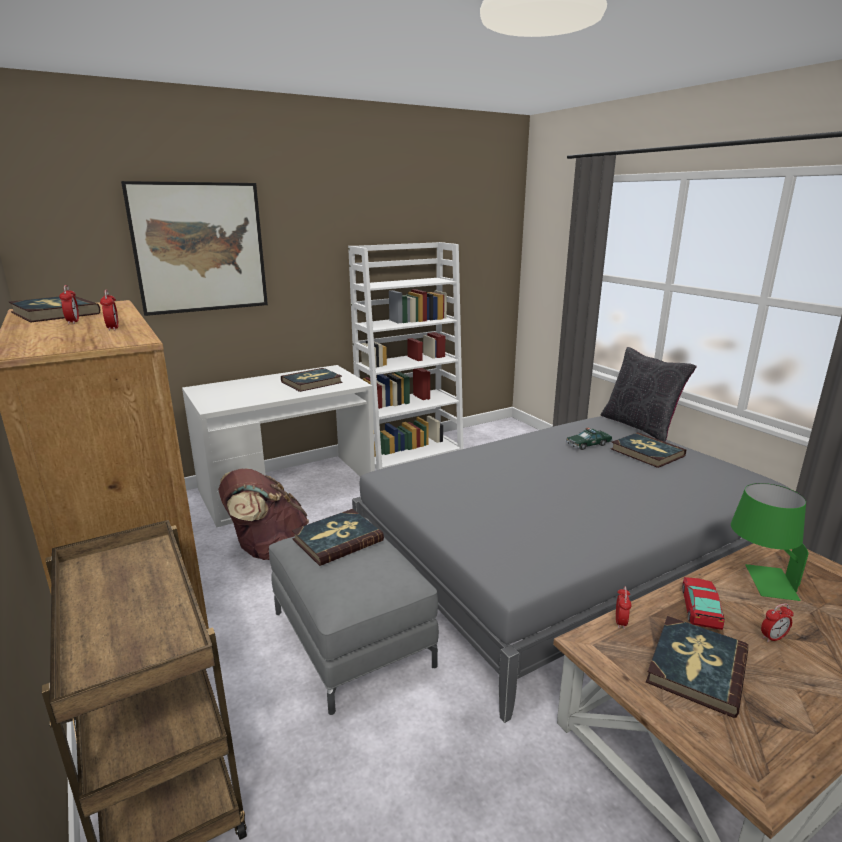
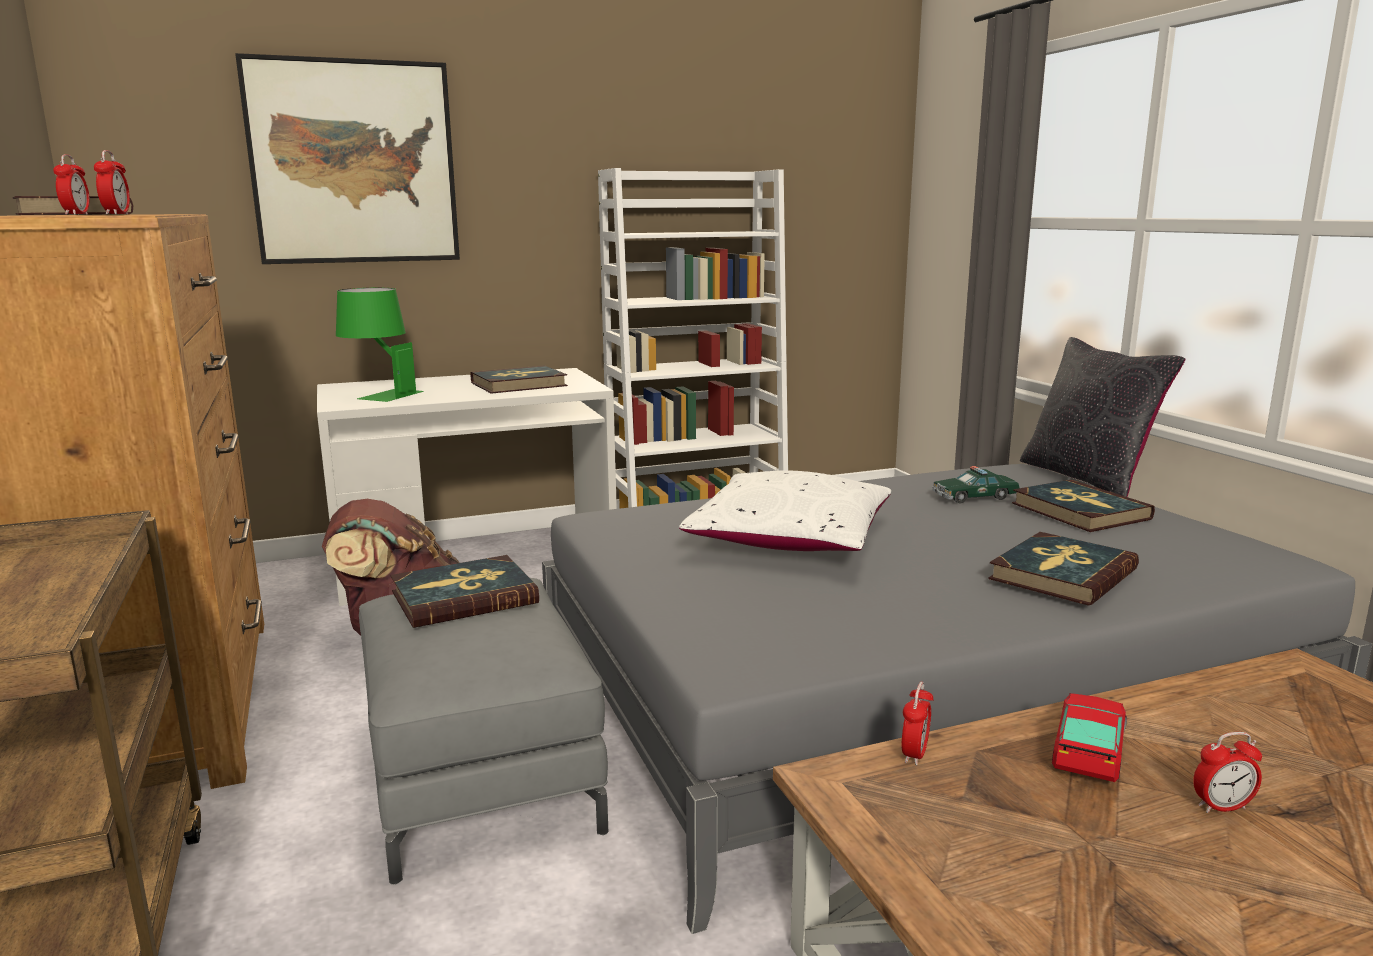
camera: 10 degrees right, 5 degrees down
book [646,616,748,718] -> book moved to [988,532,1139,606]
green table lamp [731,483,809,601] -> green table lamp moved to [336,288,424,402]
none -> white pillow [679,470,891,551]

